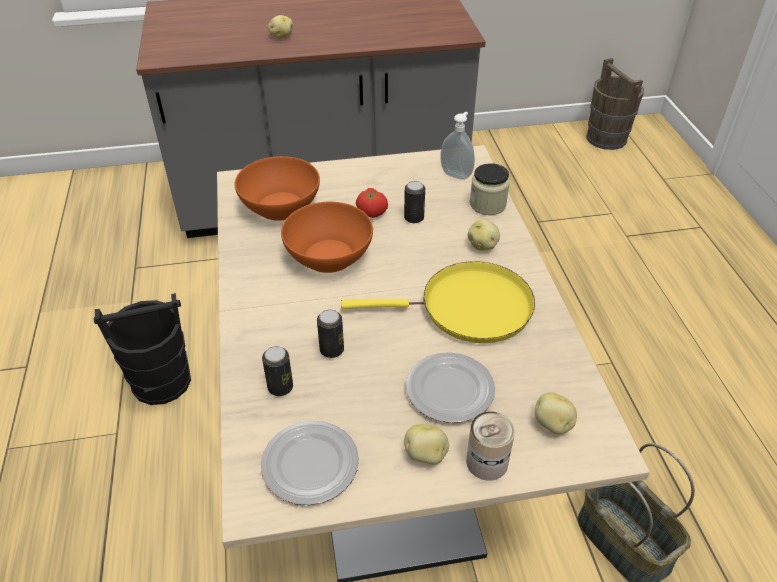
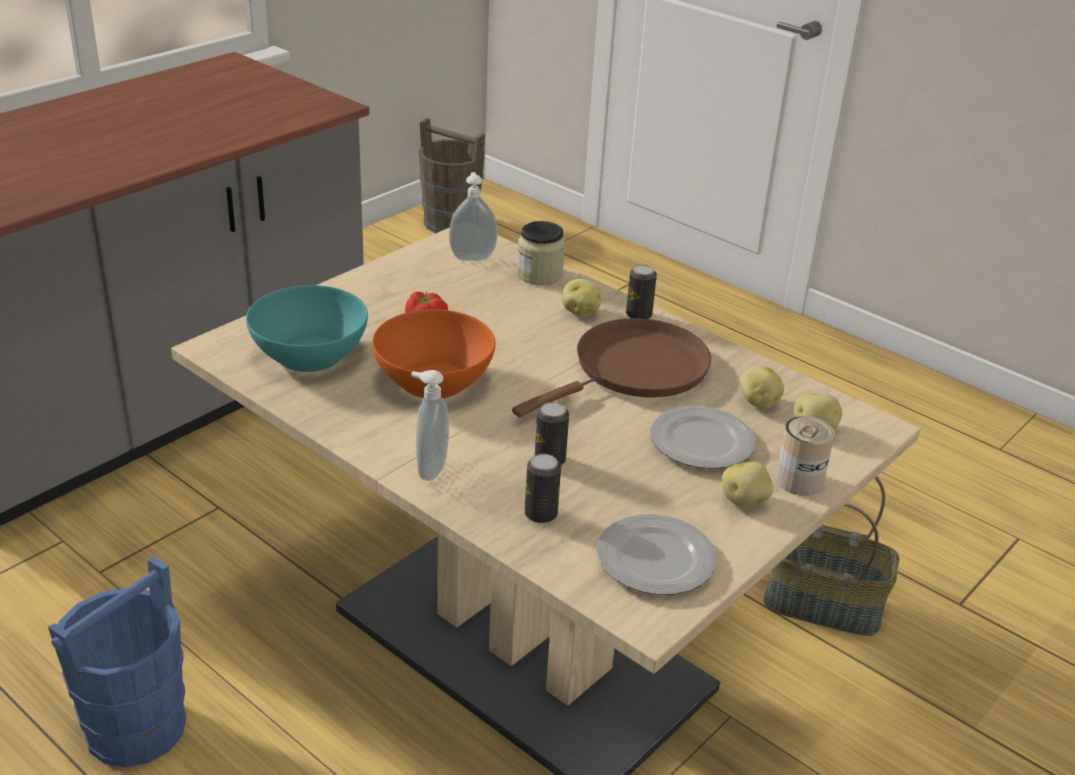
camera: 40 degrees left, 10 degrees down
black bucket [94,293,191,405] -> blue bucket [48,556,186,767]
orange bowl [235,156,320,221] -> turquoise bowl [246,285,368,372]
potato [268,15,293,39] -> potato moved to [740,366,784,408]
yellow frying pan [341,261,535,343] -> brown frying pan [512,318,711,417]
can [404,181,425,223] -> can moved to [626,265,657,319]
none -> soap dispenser [411,370,449,481]

